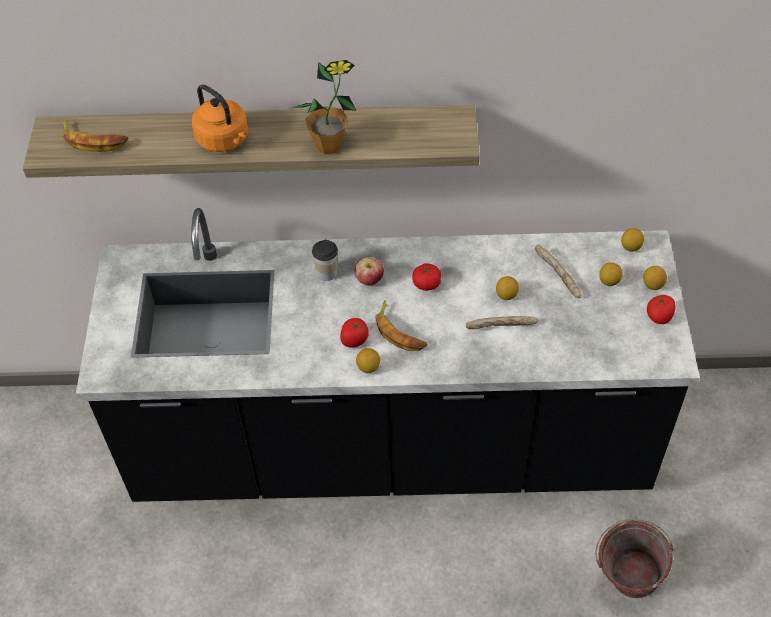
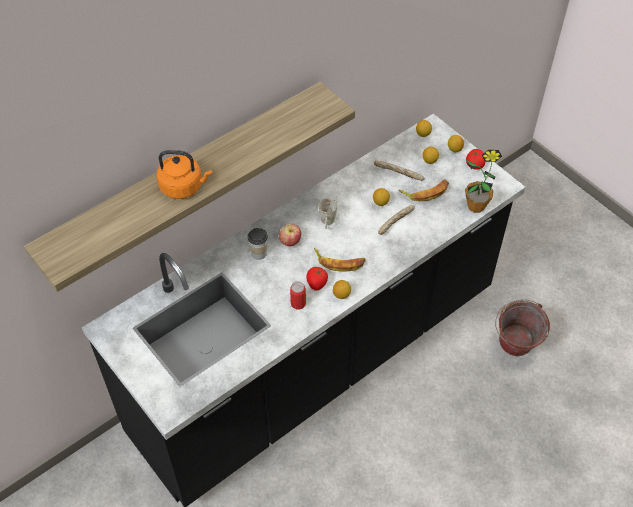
camera: 40 degrees left, 0 degrees up
banana [61,119,128,152] -> banana moved to [399,179,449,201]
potted plant [295,60,356,154] -> potted plant moved to [465,150,502,213]
tomato [412,263,441,291] -> white mug [318,198,338,229]
none -> can [290,281,306,310]

